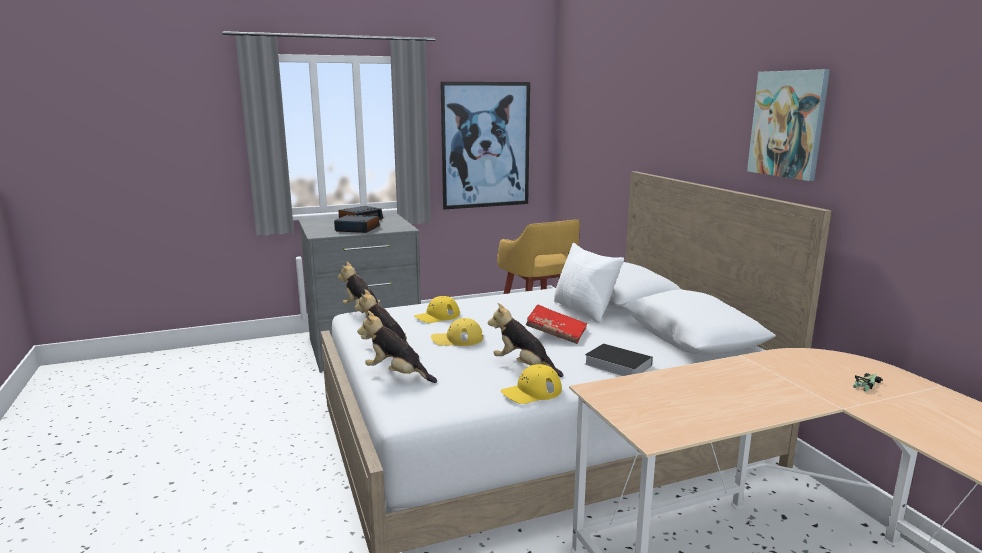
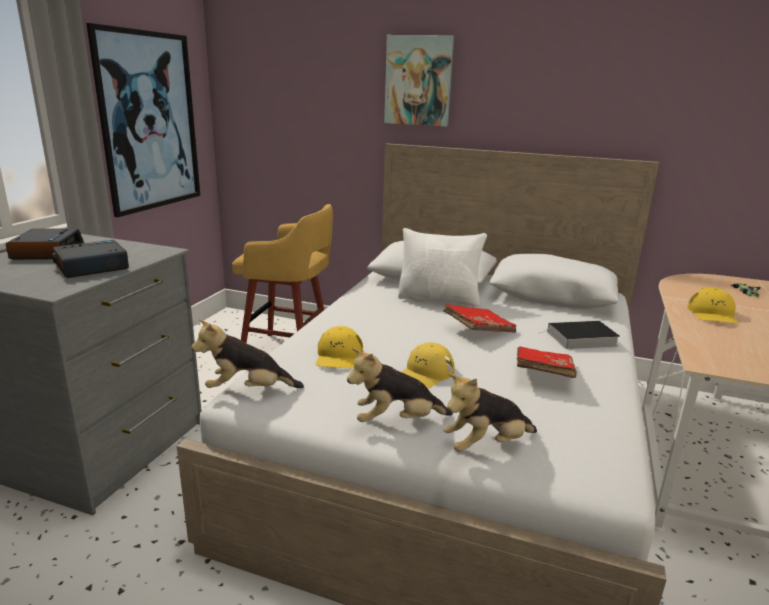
camera: 50 degrees left, 5 degrees up
plush toy [488,303,564,377] -> red book [517,346,577,378]
yellow cap [501,364,562,404] -> yellow cap moved to [687,288,739,324]
picture [747,69,830,181] -> picture moved to [384,35,454,127]

